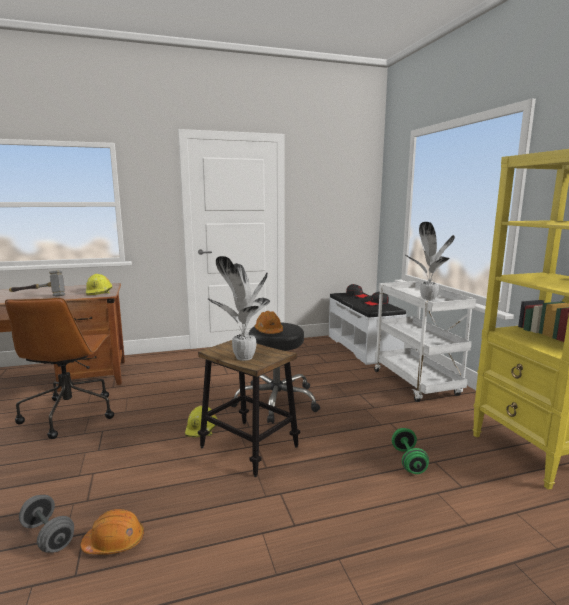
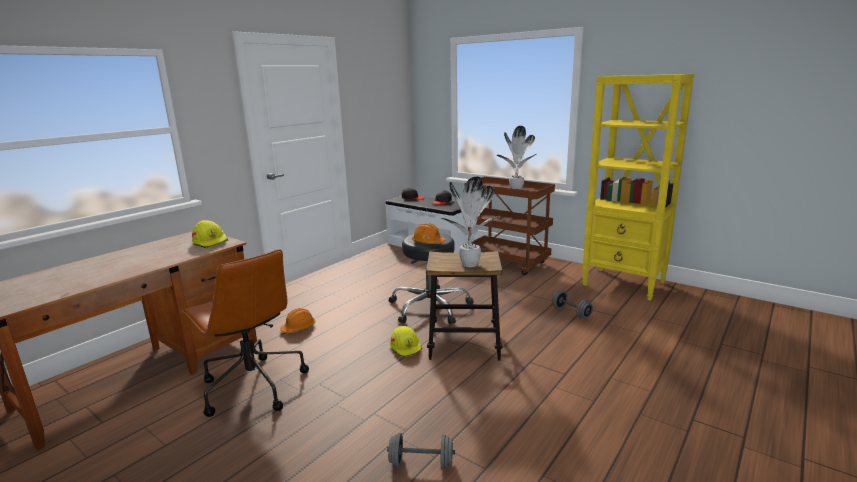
camera: 35 degrees left, 5 degrees up
hammer [9,270,65,296] -> none
orange hard hat [81,509,144,555] -> orange hard hat moved to [280,308,315,333]
white cart [374,281,476,402] -> brown cart [464,176,555,275]
green dumbbell [392,428,429,474] -> grey dumbbell [552,290,593,319]

